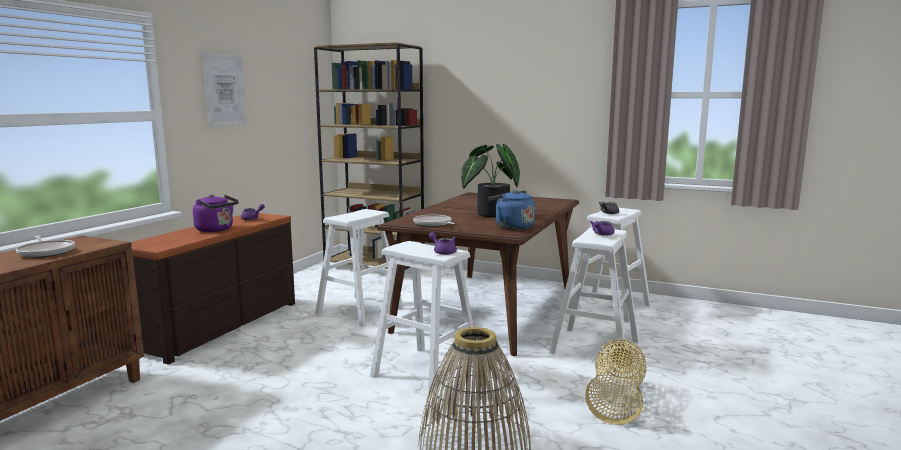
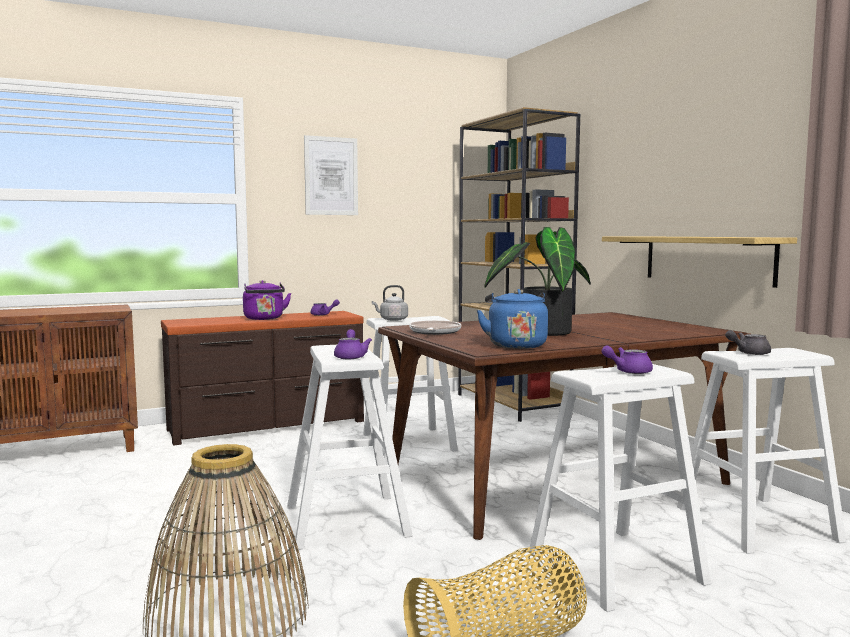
camera: 40 degrees right, 5 degrees down
frying pan [16,235,75,258] -> none
none -> grey kettle [372,285,408,321]
none -> shelf [602,236,797,288]

